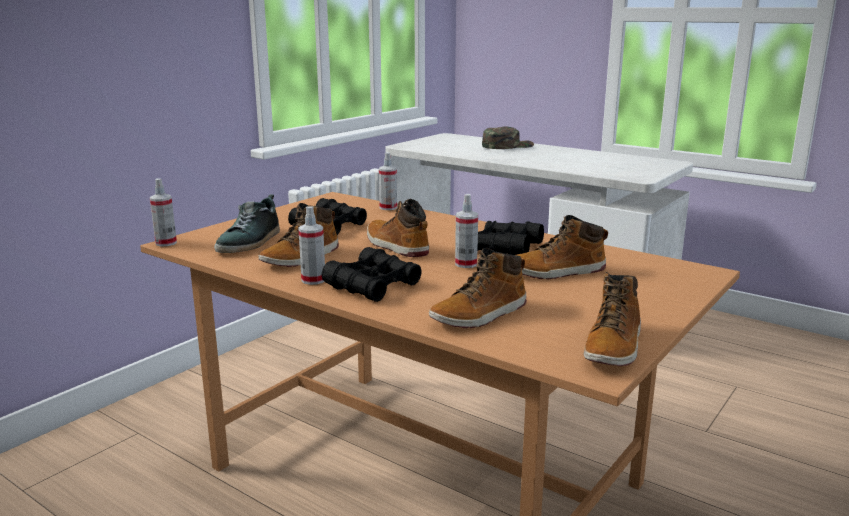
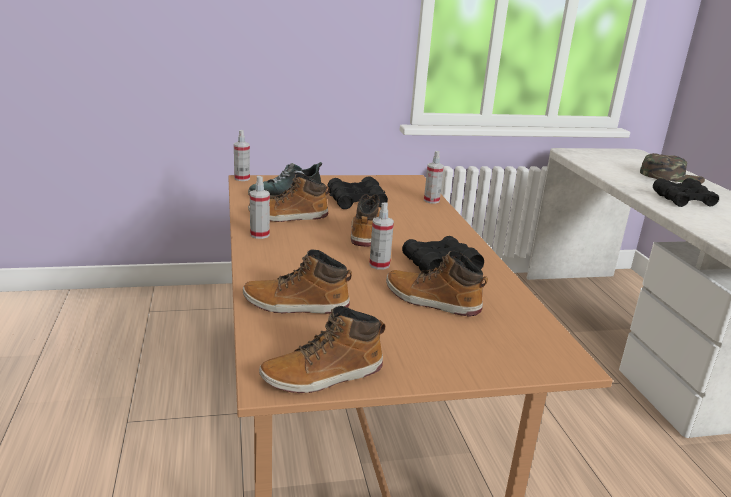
camera: 40 degrees right, 5 degrees up
black binoculars [321,247,422,302] -> black binoculars moved to [653,178,719,207]

